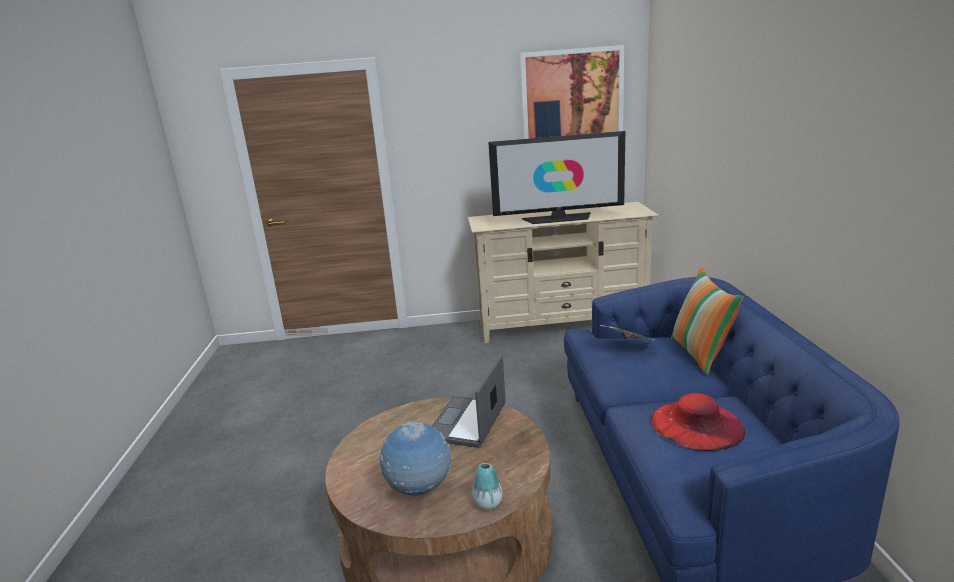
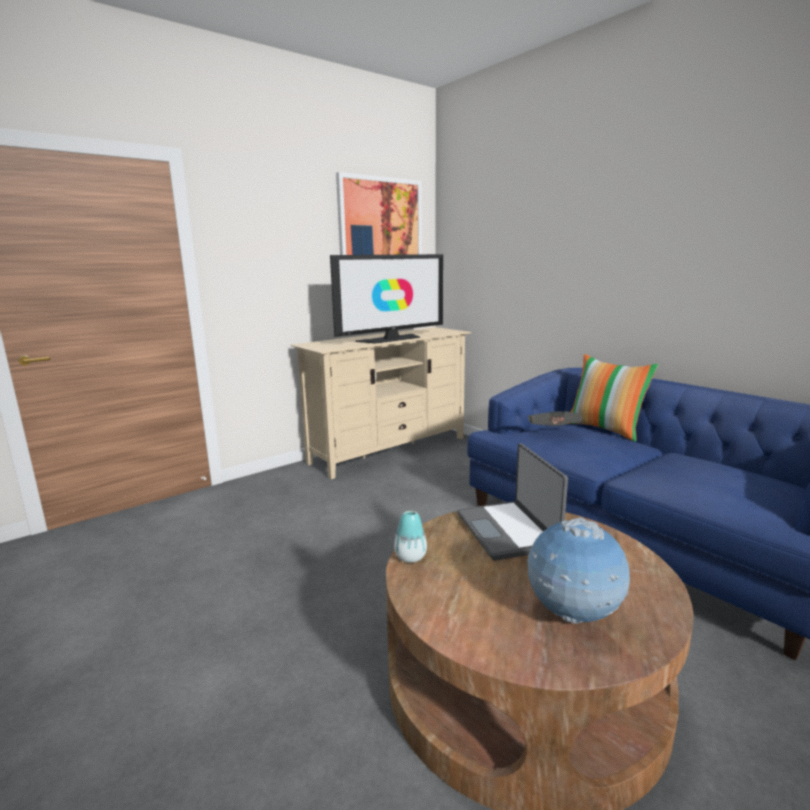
camera: 35 degrees left, 5 degrees down
vase [472,463,502,510] -> vase moved to [394,511,427,563]
red hat [652,393,745,451] -> none

